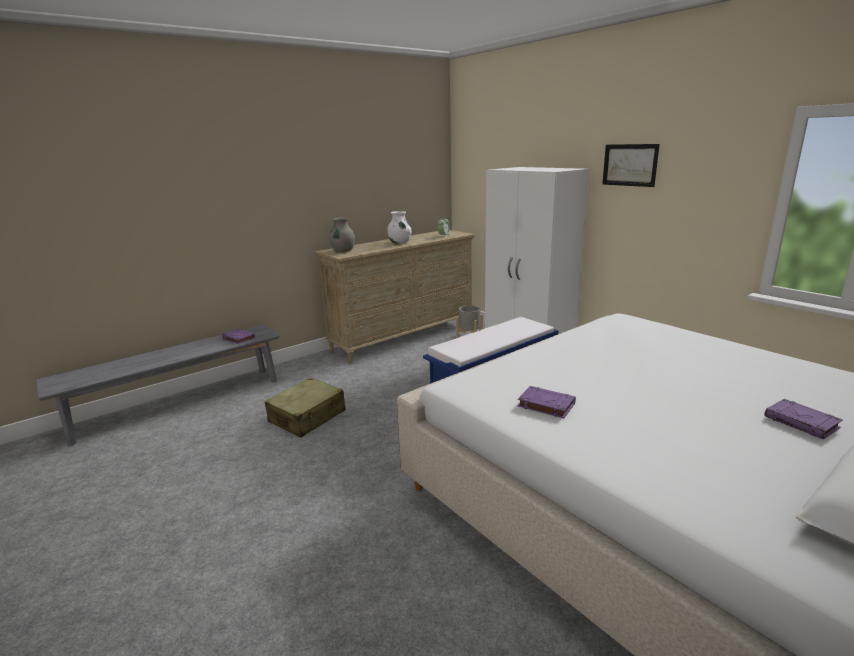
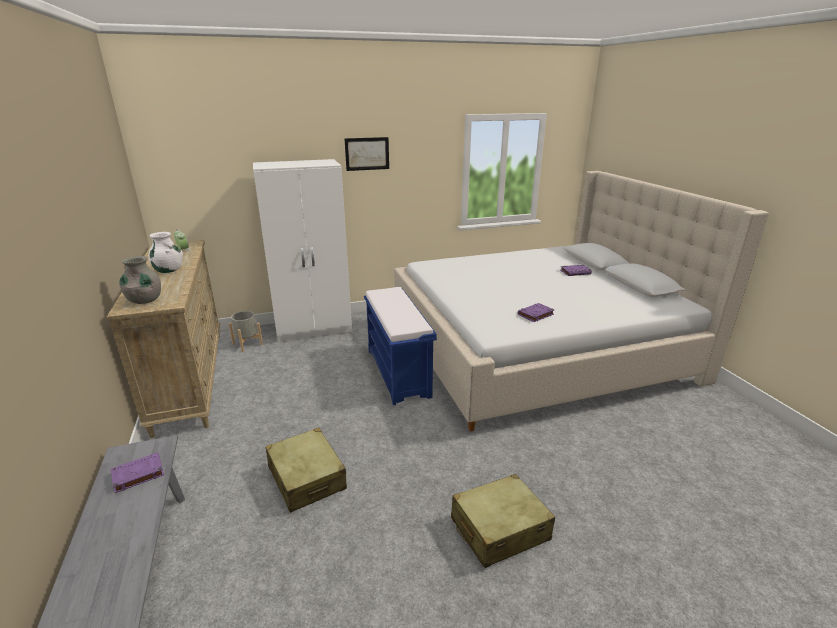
camera: 70 degrees left, 5 degrees up
none -> beige suitcase [451,474,555,568]

